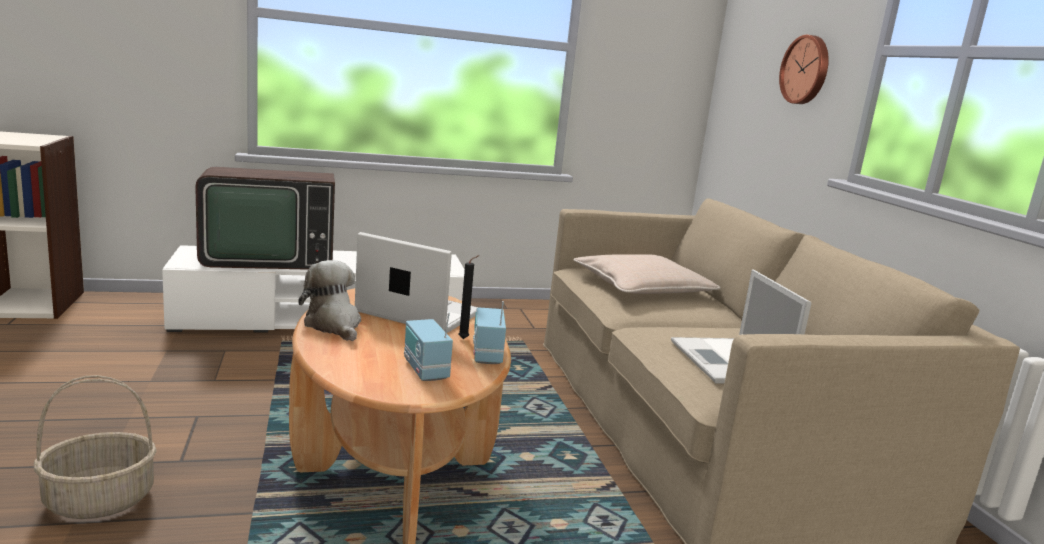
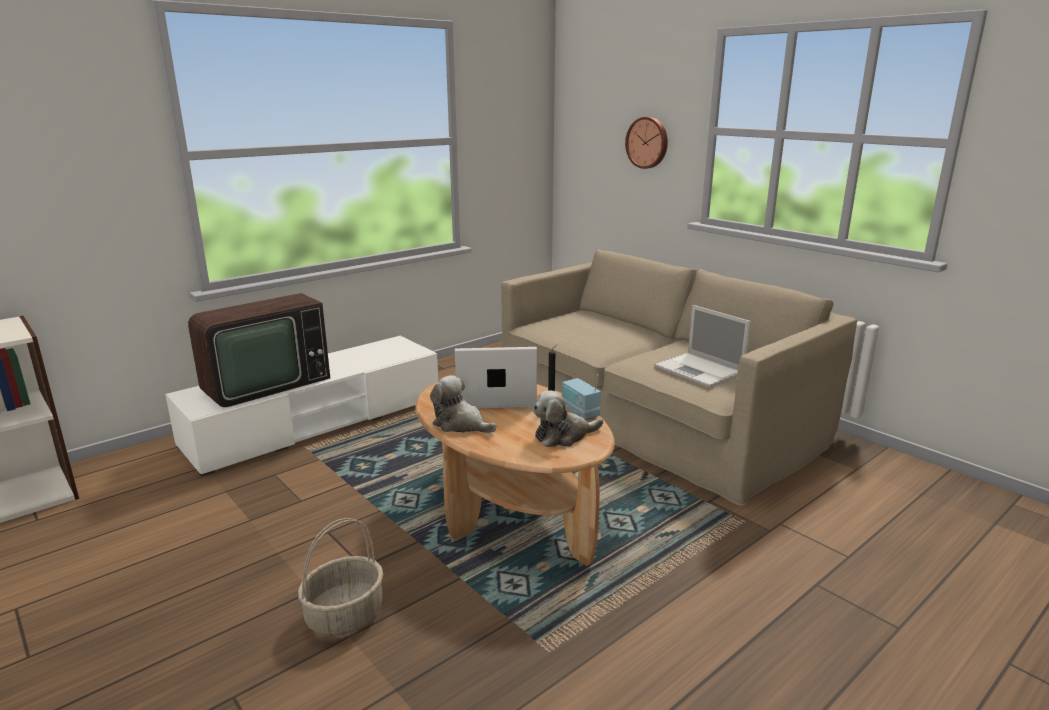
camera: 25 degrees left, 5 degrees up
radio [404,312,453,381] -> plush toy [533,390,603,447]
beige pillow [573,254,720,294] -> none

